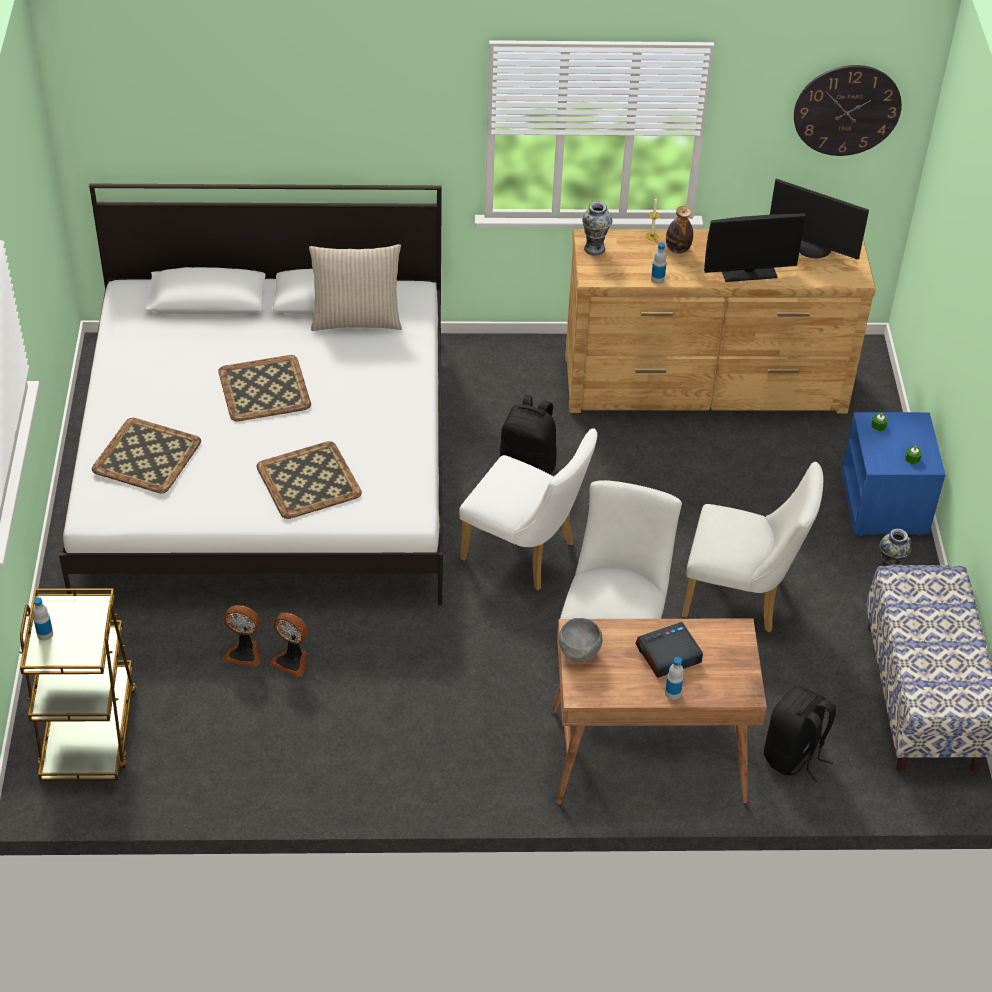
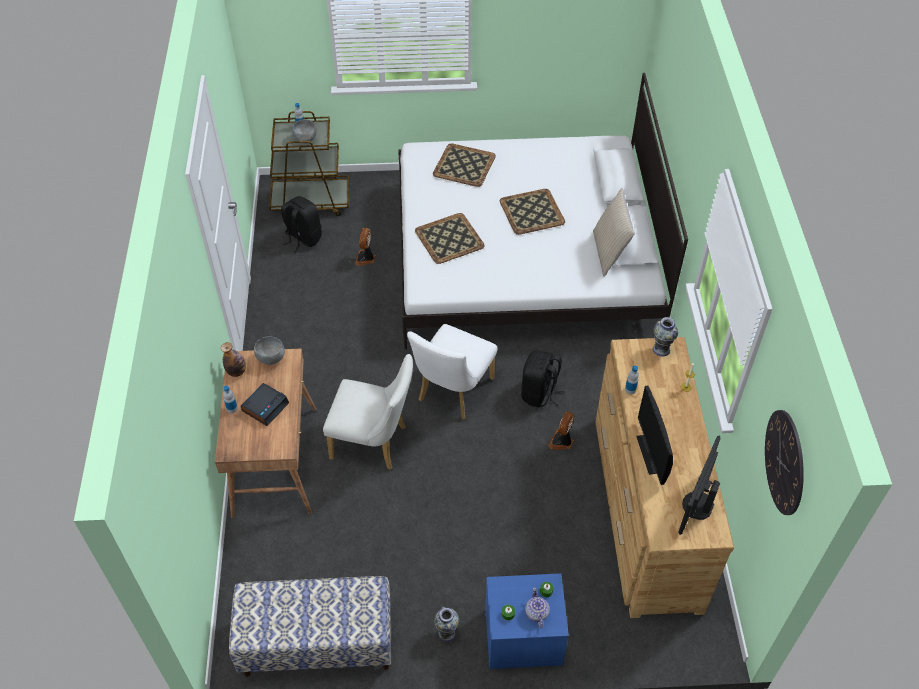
camera: 90 degrees right, 5 degrees up
fan [270,612,308,677] -> fan moved to [548,411,574,450]
alarm clock [635,622,703,678] -> alarm clock turned 60 degrees clockwise [241,383,289,426]
bottle [666,206,693,254] -> bottle moved to [221,342,246,377]
white chair [682,462,823,633] -> none
black backpack [764,686,836,782] -> black backpack moved to [281,196,322,253]
none -> grey bowl [292,119,317,144]
none -> teapot [525,587,550,628]

